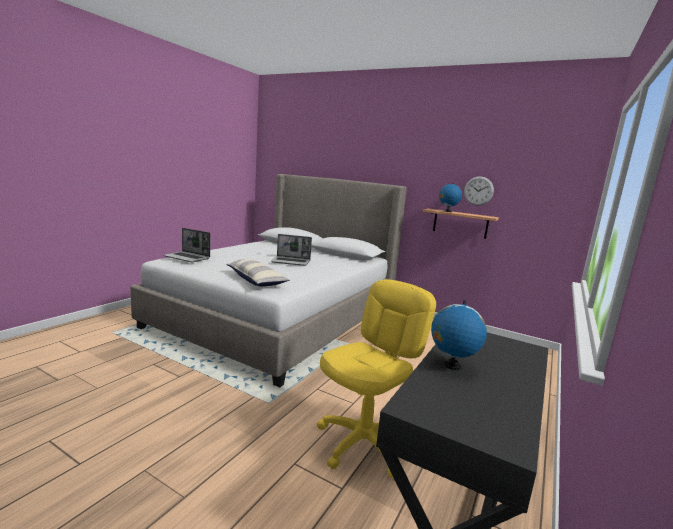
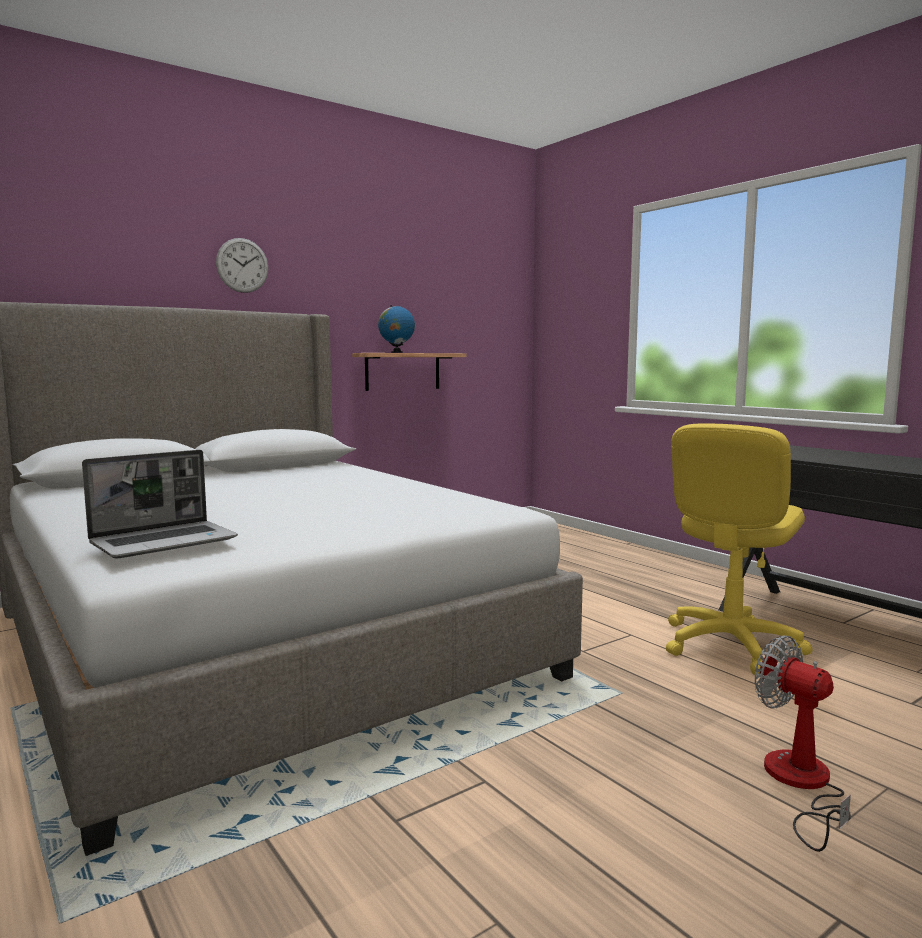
camera: 65 degrees left, 5 degrees down
pillow [226,259,290,287] -> none
laptop [271,234,312,266] -> none
yellow office chair [317,279,436,478] -> yellow office chair turned 120 degrees counterclockwise [666,424,813,675]
globe [431,300,487,370] -> none
wall clock [464,176,494,206] -> wall clock moved to [216,238,269,293]
none -> fan [755,635,851,852]

